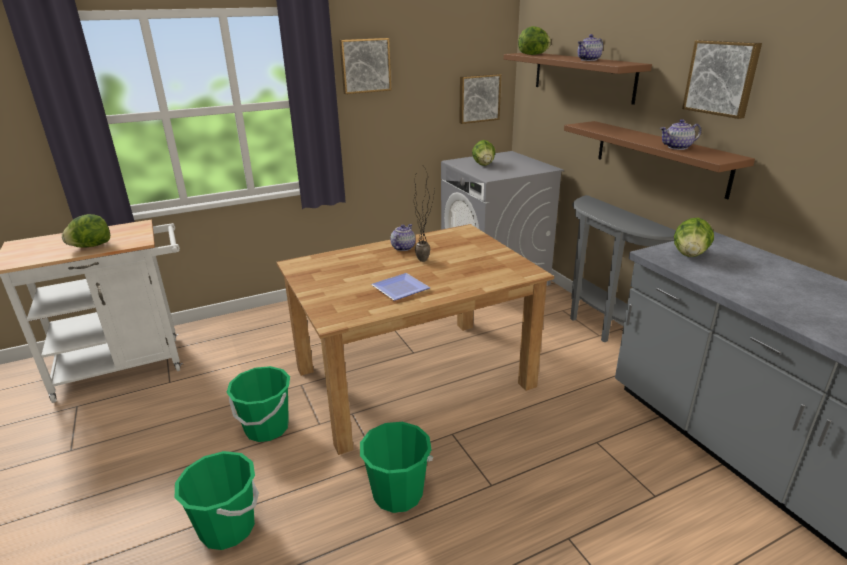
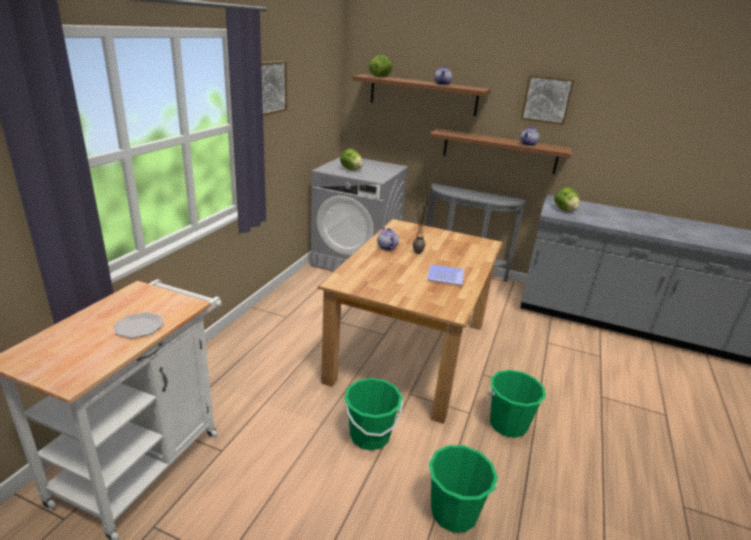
camera: 45 degrees left, 0 degrees up
lettuce [62,214,110,248] -> plate [114,312,164,338]
picture [459,74,501,124] -> none

